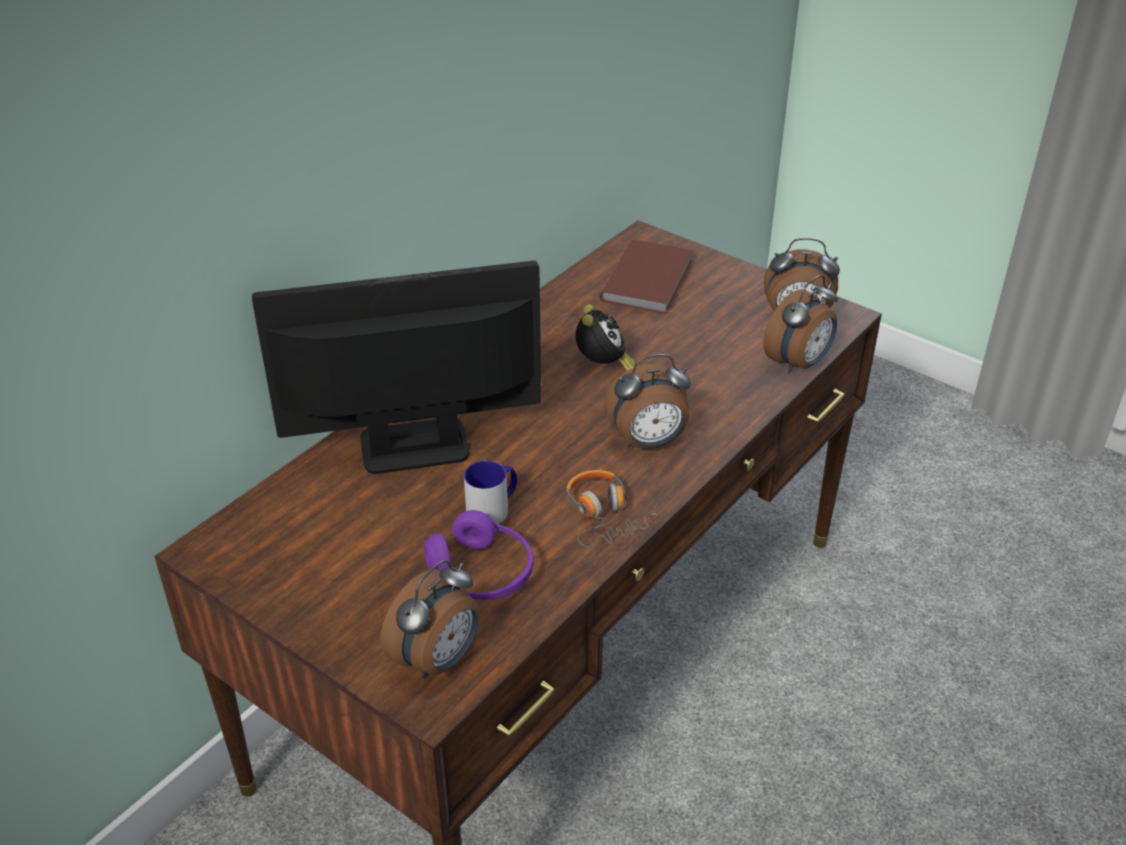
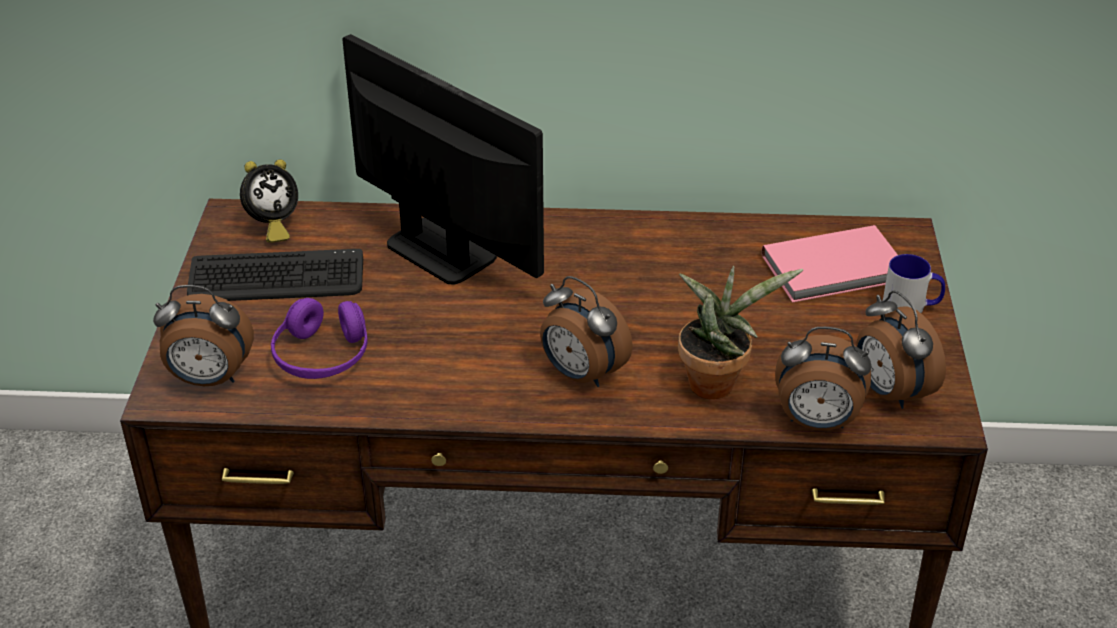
camera: 55 degrees right, 0 degrees up
mug [464,461,517,524] -> mug moved to [883,254,945,313]
headphones [566,470,656,547] -> none
alarm clock [576,304,636,371] -> alarm clock moved to [240,159,298,243]
brown book [600,240,693,314] -> pink book [762,225,898,303]
none -> keyboard [187,249,363,301]
none -> potted plant [678,266,804,399]

